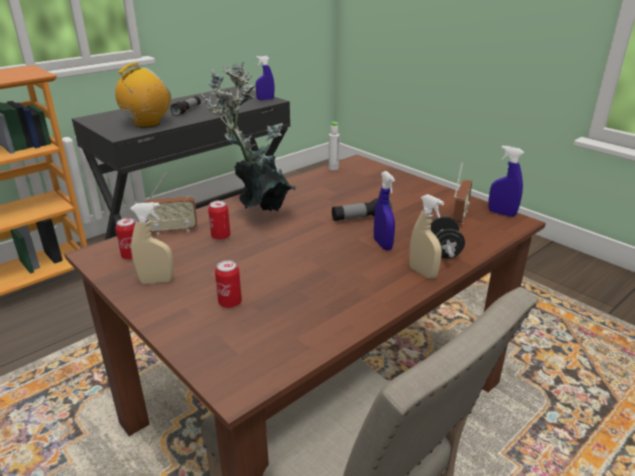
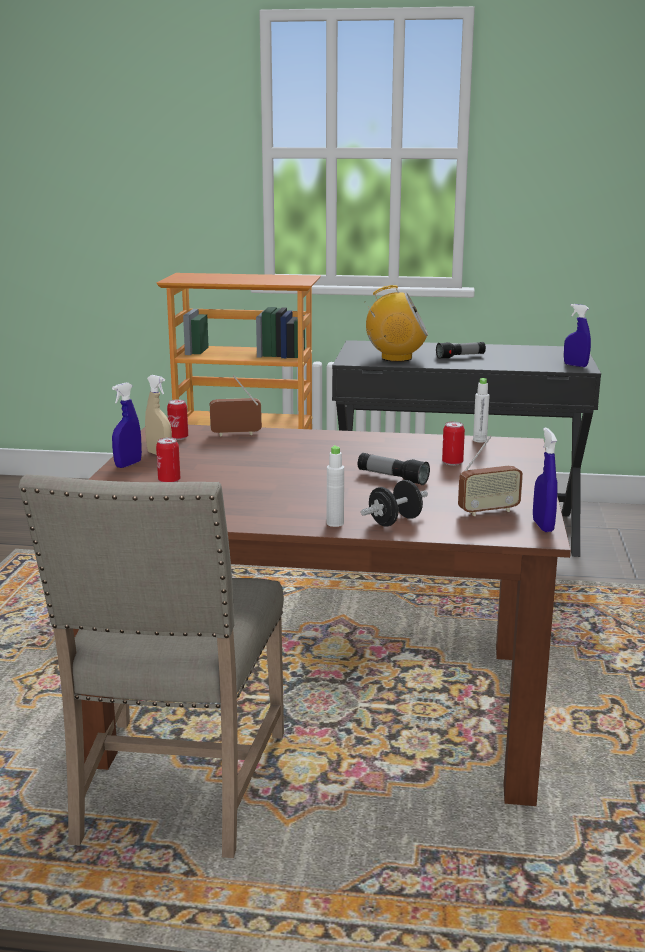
camera: 50 degrees right, 10 degrees down
radio [144,173,197,235] -> radio turned 135 degrees clockwise [210,375,262,436]
potted plant [200,62,296,211] -> none
can [208,200,230,240] -> can moved to [442,422,465,466]
blue spray bottle [374,171,395,250] -> blue spray bottle moved to [112,382,142,468]
beige spray bottle [409,194,444,279] -> white bottle [327,445,344,527]

